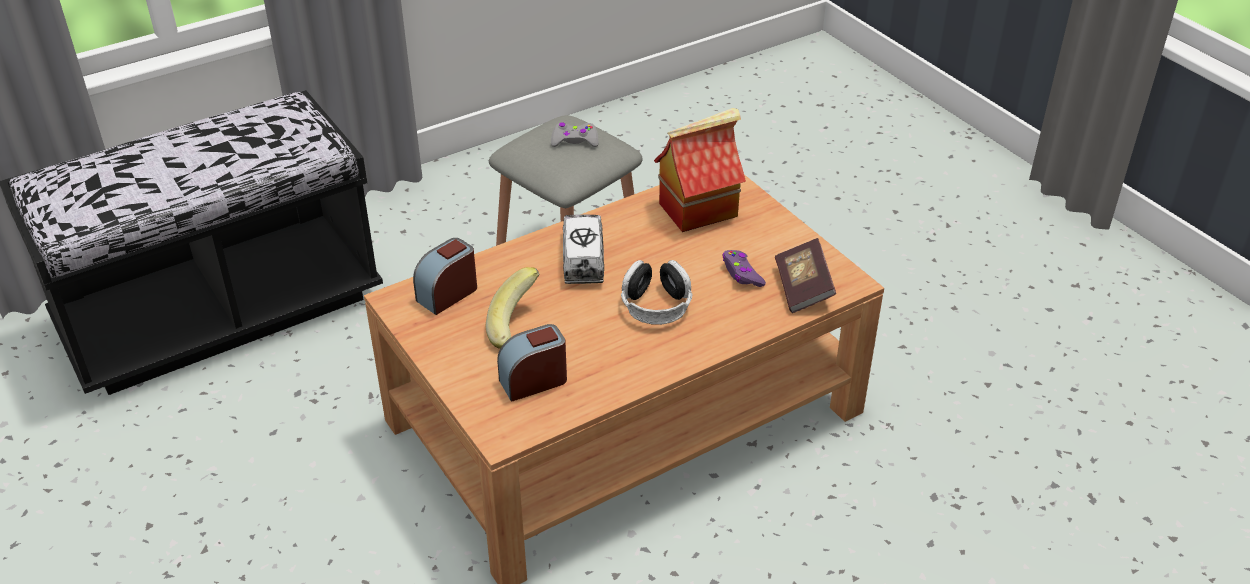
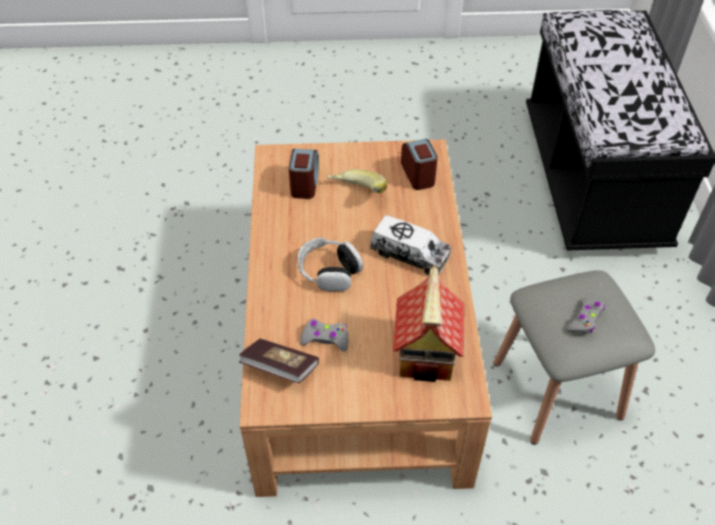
camera: 120 degrees right, 10 degrees up
purple game controller [722,250,766,287] -> grey game controller [300,319,348,351]

